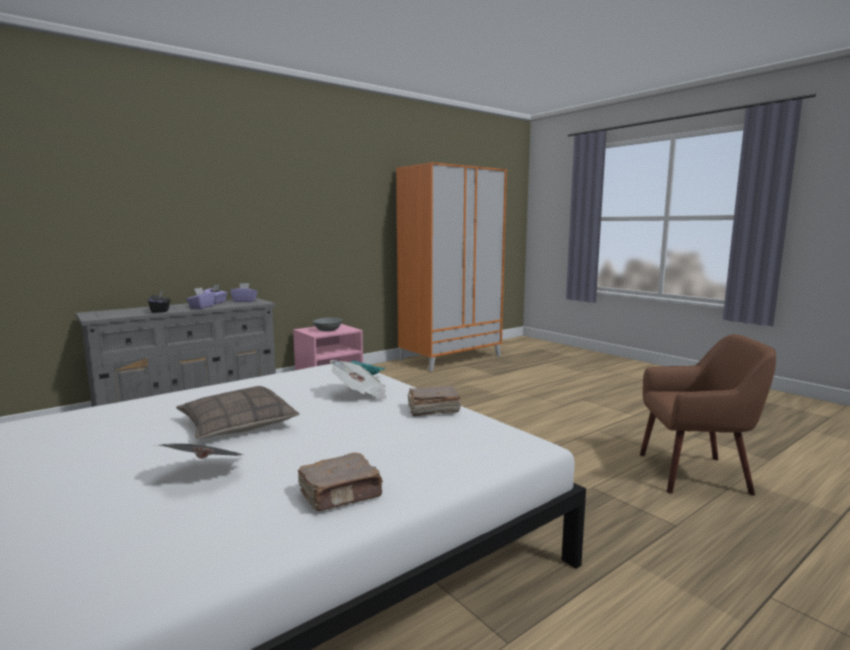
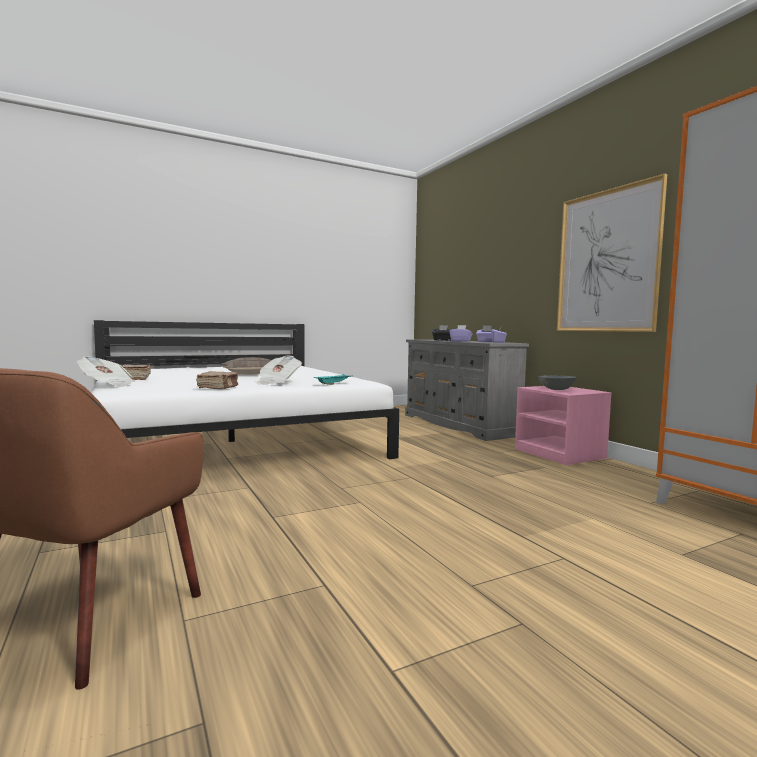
camera: 100 degrees right, 5 degrees down
newspaper [153,443,244,459] -> newspaper moved to [77,356,135,387]
none -> picture [557,174,667,332]

